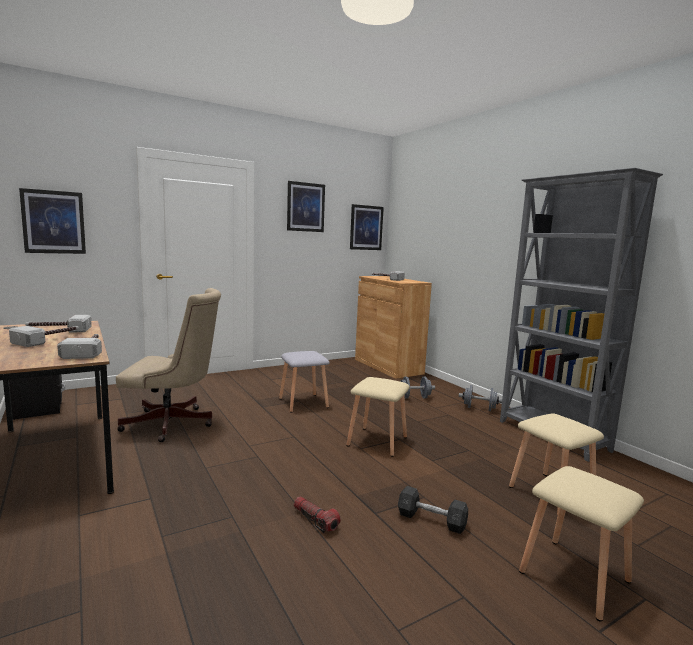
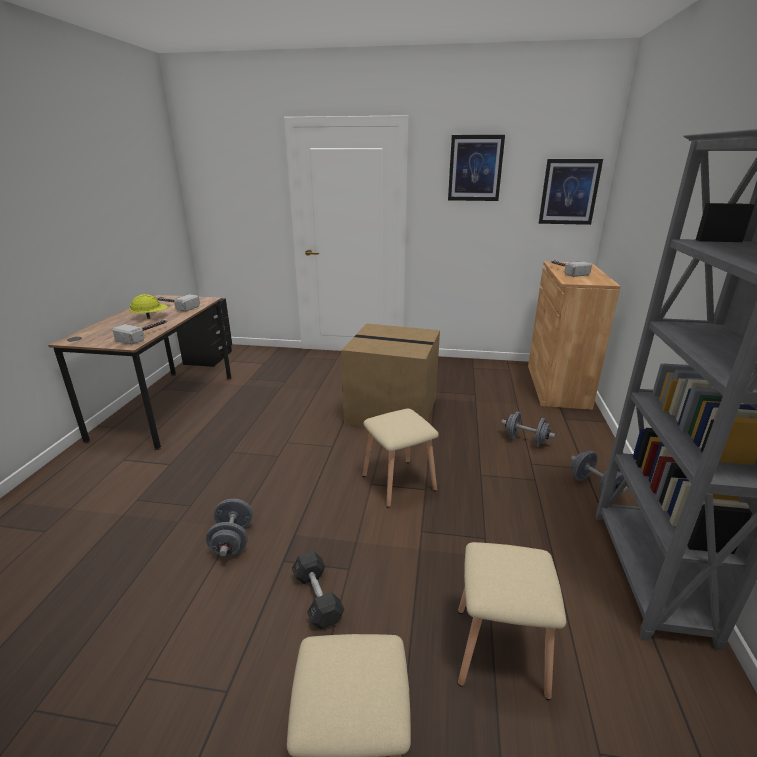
camera: 40 degrees right, 15 degrees up
hammer [9,326,79,347] -> yellow hard hat [129,294,168,319]
picture [19,188,86,254] -> none
beige office chair [116,288,221,442] -> none
grey stool [279,351,330,412] -> cardboard box [341,323,440,427]
flashlight [294,496,341,533] -> grey dumbbell [206,499,253,556]

